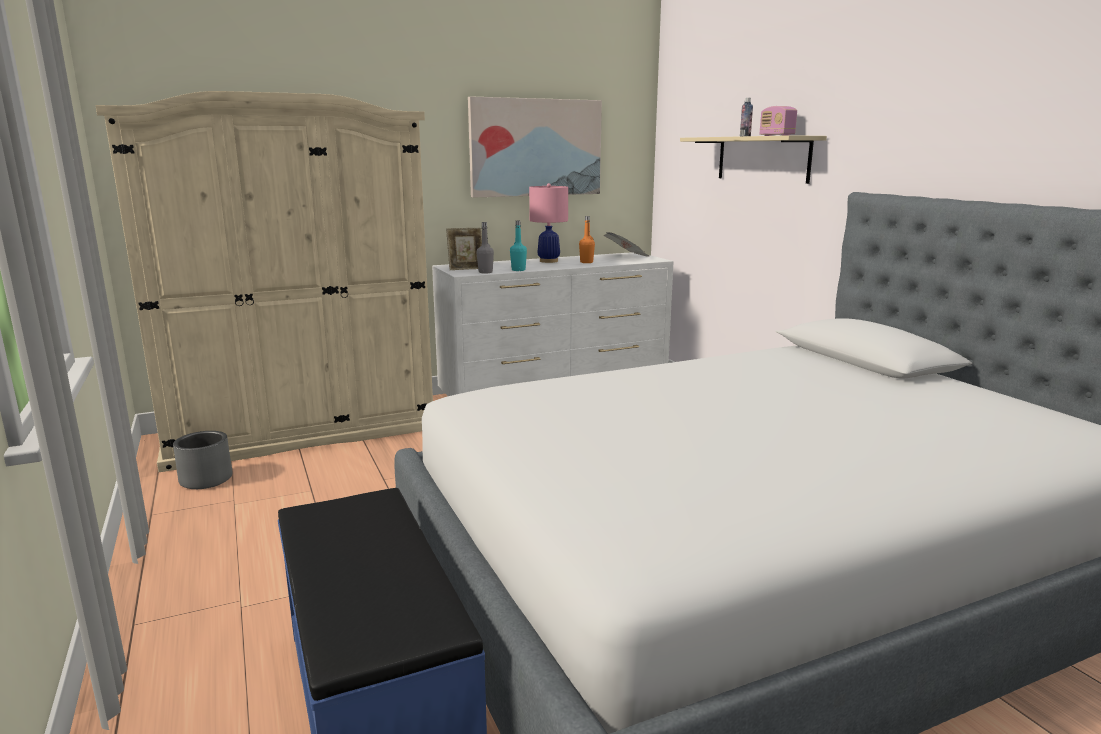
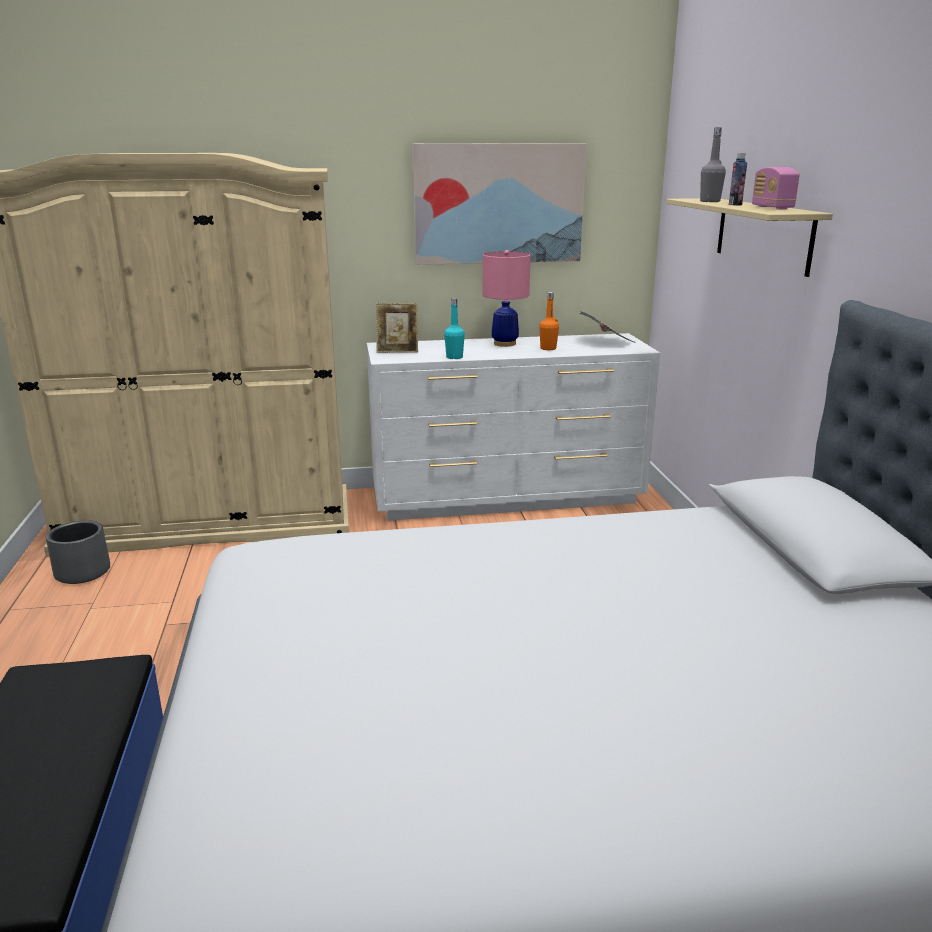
camera: 15 degrees right, 5 degrees up
grey bottle [476,222,494,274] -> grey bottle moved to [700,127,726,202]

